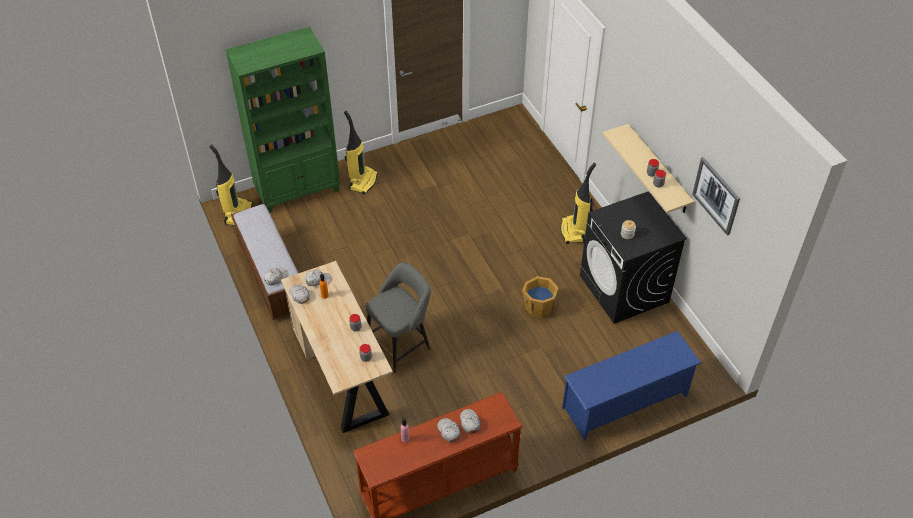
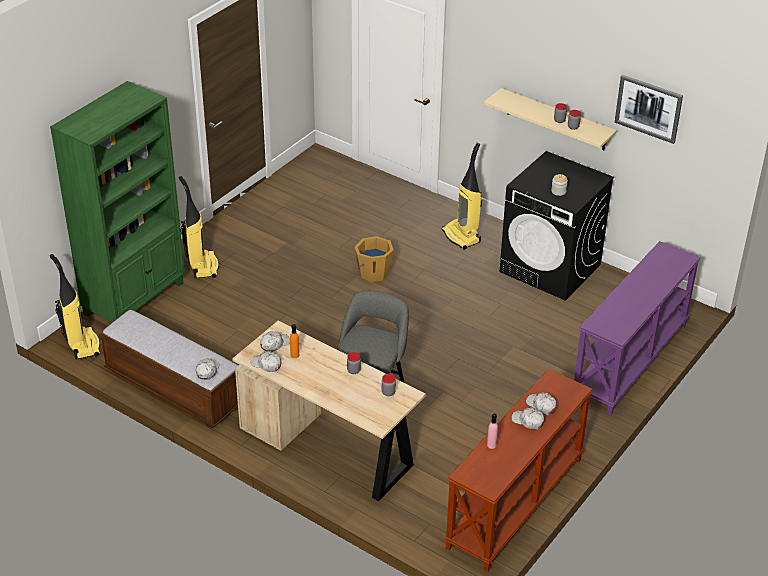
camera: 30 degrees left, 10 degrees down
orange bucket [520,276,558,318] -> orange bucket moved to [354,236,394,282]
blue shoe rack [562,331,701,440] -> purple console table [574,241,701,415]

